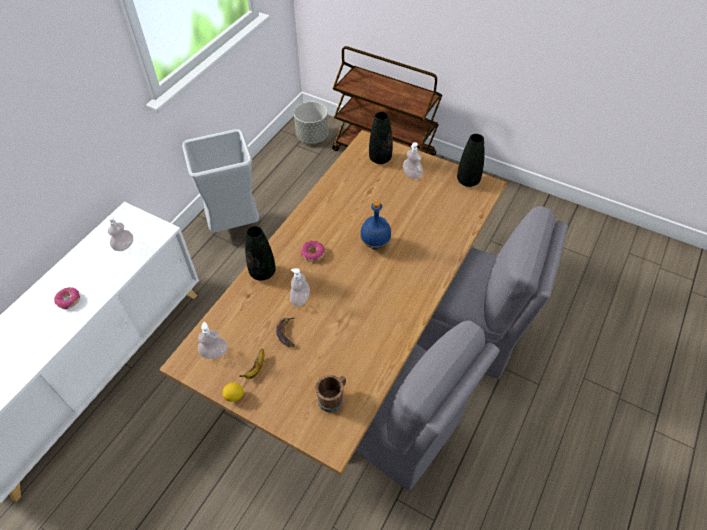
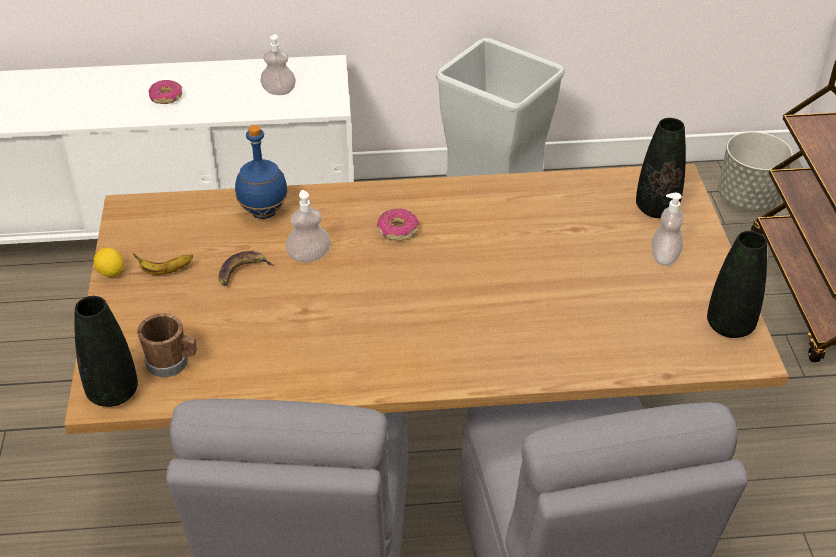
camera: 55 degrees right, 10 degrees down
soap dispenser [198,322,228,359] -> none
black vase [245,226,276,281] -> black vase moved to [74,296,138,407]
blue bottle [360,201,391,250] -> blue bottle moved to [235,125,288,219]

